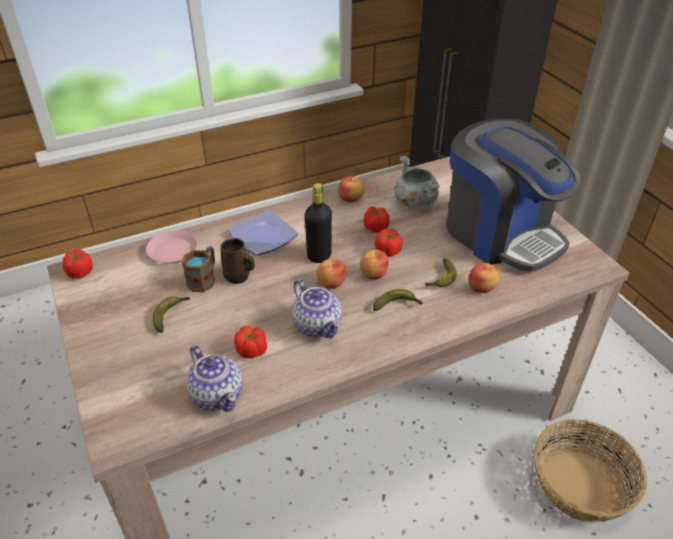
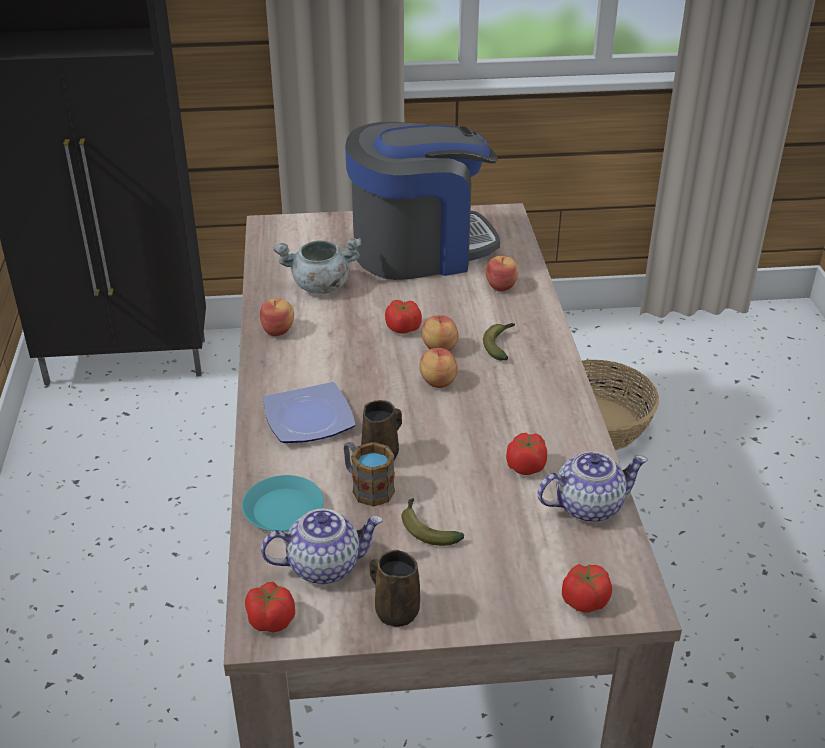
camera: 70 degrees left, 5 degrees down
pink plate [146,230,198,264] -> turquoise plate [242,475,324,532]
teapot [292,279,342,338] -> teapot moved to [261,509,383,584]
black bottle [305,183,332,263] -> none
tomato [364,206,390,233] -> tomato moved to [562,564,612,613]
banana [425,258,457,287] -> none
none -> brown mug [370,550,420,627]

